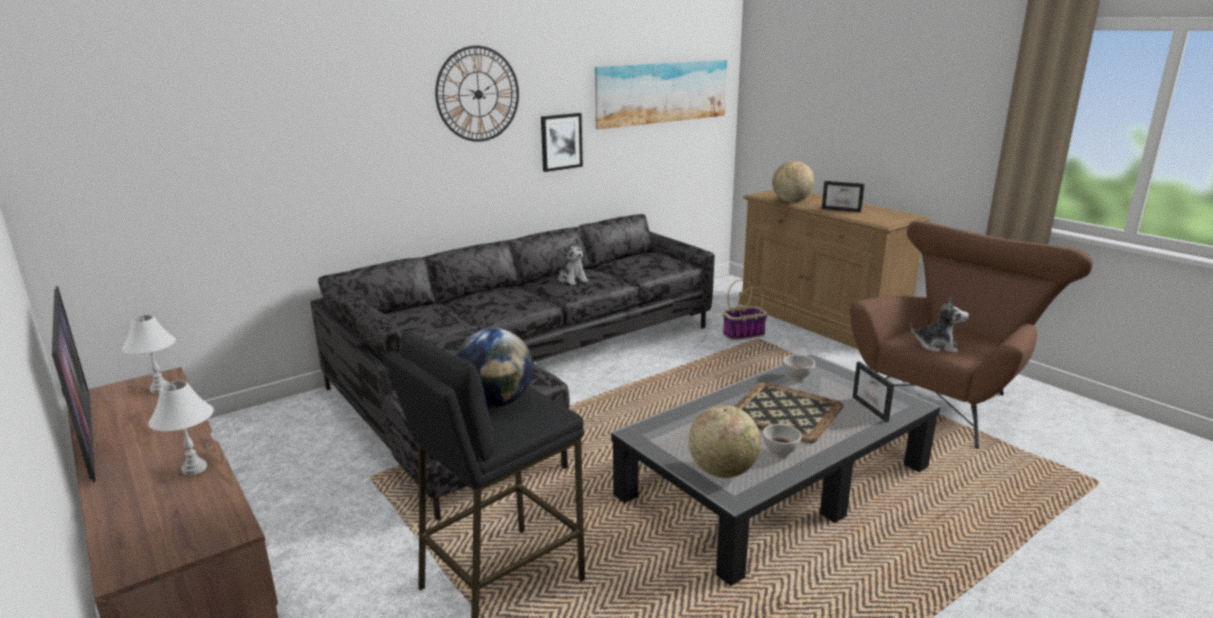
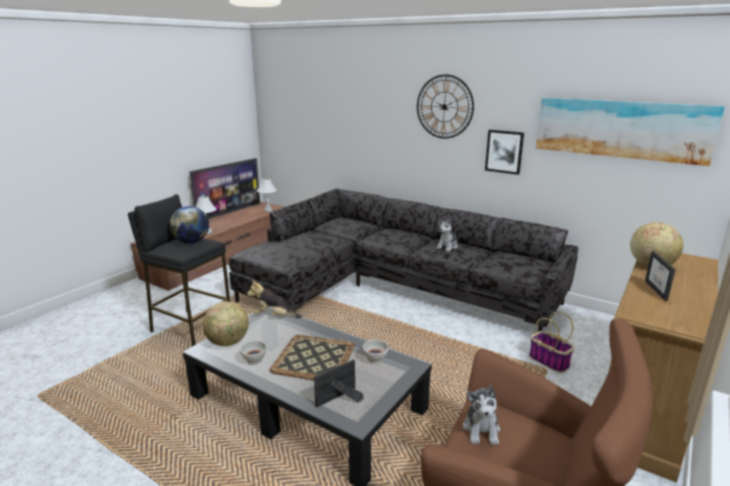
camera: 70 degrees right, 0 degrees up
none -> plush toy [247,280,302,318]

